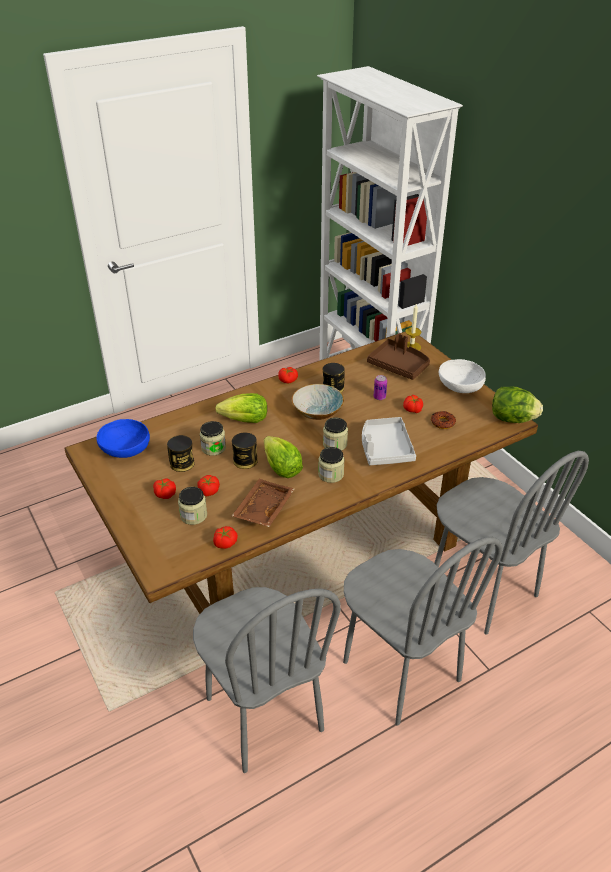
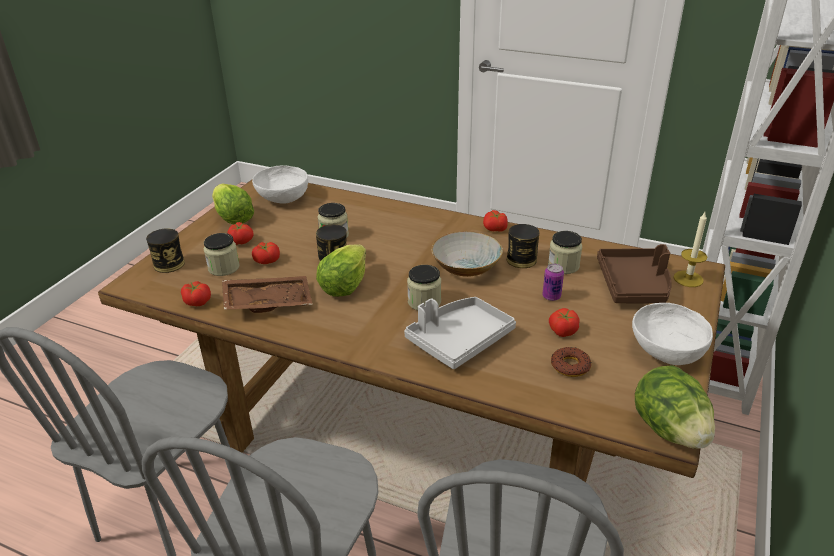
camera: 55 degrees right, 5 degrees down
blue bowl [96,419,150,458] -> white bowl [252,166,308,204]
can [167,435,195,472] -> can moved to [146,228,185,273]
lettuce [215,393,267,423] -> lettuce moved to [212,184,254,225]
jar [318,447,345,483] -> jar moved to [548,231,582,274]

